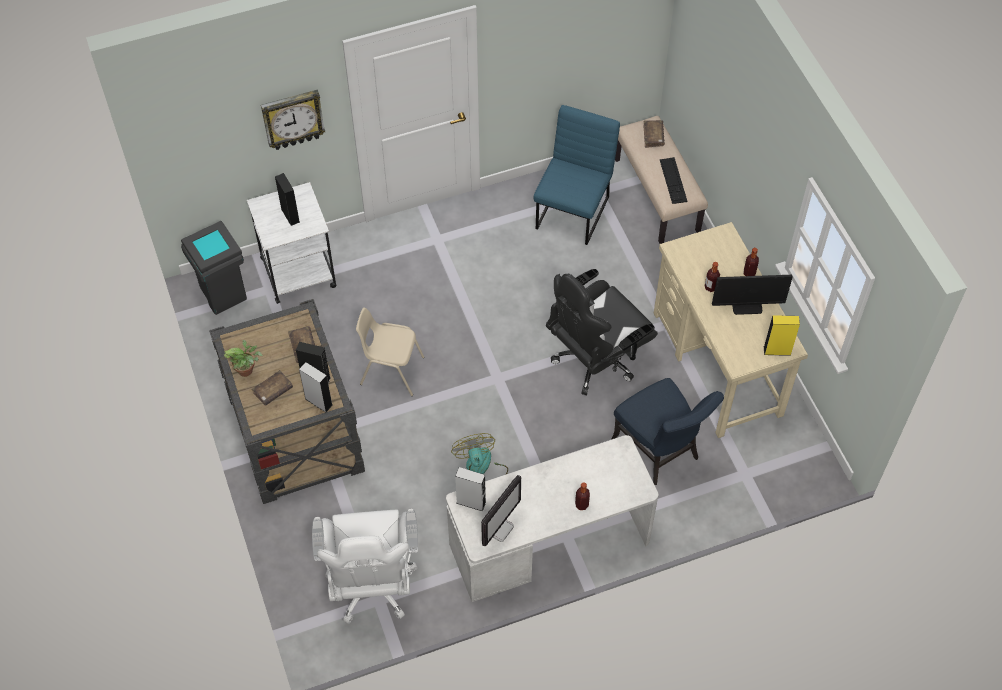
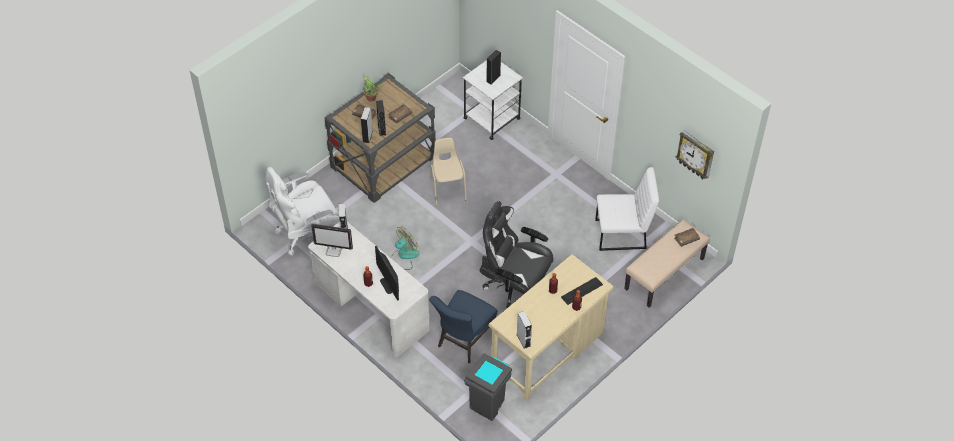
camera: 65 degrees right, 5 degrees down
grey trash can [181,221,247,315] -> grey trash can moved to [464,353,512,421]
wall clock [261,90,325,150] -> wall clock moved to [676,130,714,179]
blue chair [534,105,620,245] -> white chair [595,167,659,251]
keyboard [660,157,687,204] -> keyboard moved to [561,277,603,305]
monitor [712,275,793,315] -> monitor moved to [375,246,399,301]
yellow speaker [764,315,800,356] -> grey speaker [516,311,532,349]

